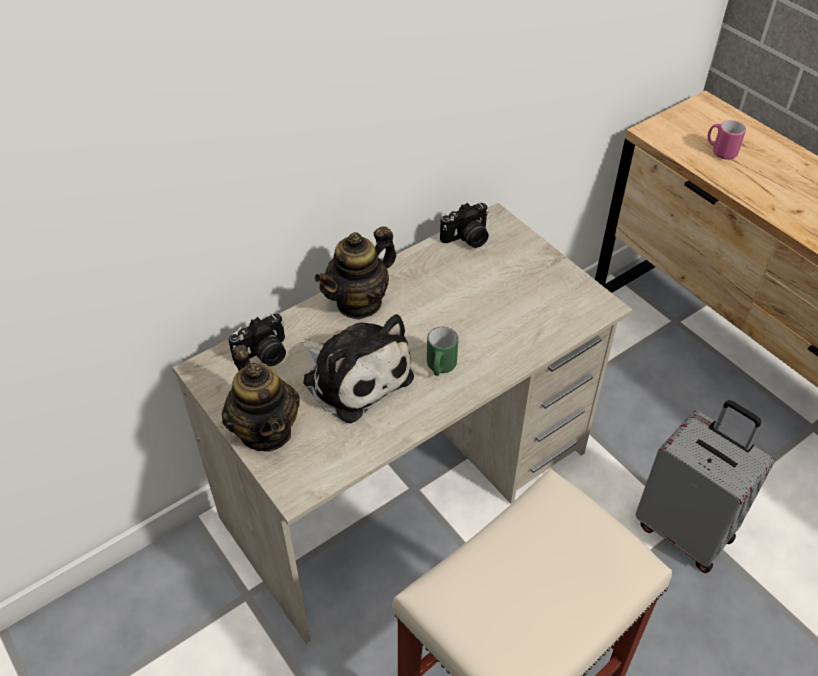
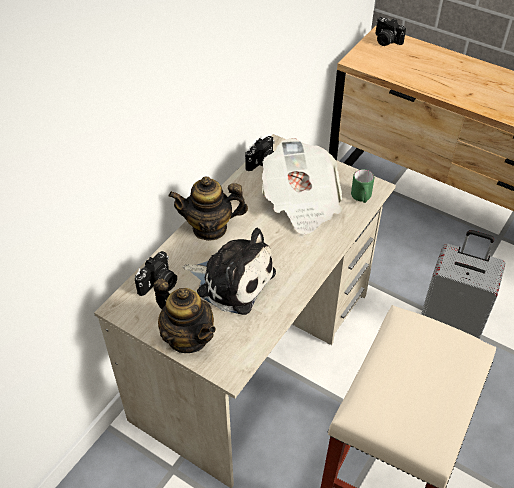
camera: 20 degrees left, 0 degrees up
teapot [314,226,396,320] -> teapot turned 60 degrees clockwise [169,176,248,241]
green mug [427,327,458,376] -> green mug moved to [351,169,374,203]
pink mug [708,120,746,160] -> none
none -> newspaper [262,138,343,235]
none -> camera [375,17,406,46]

